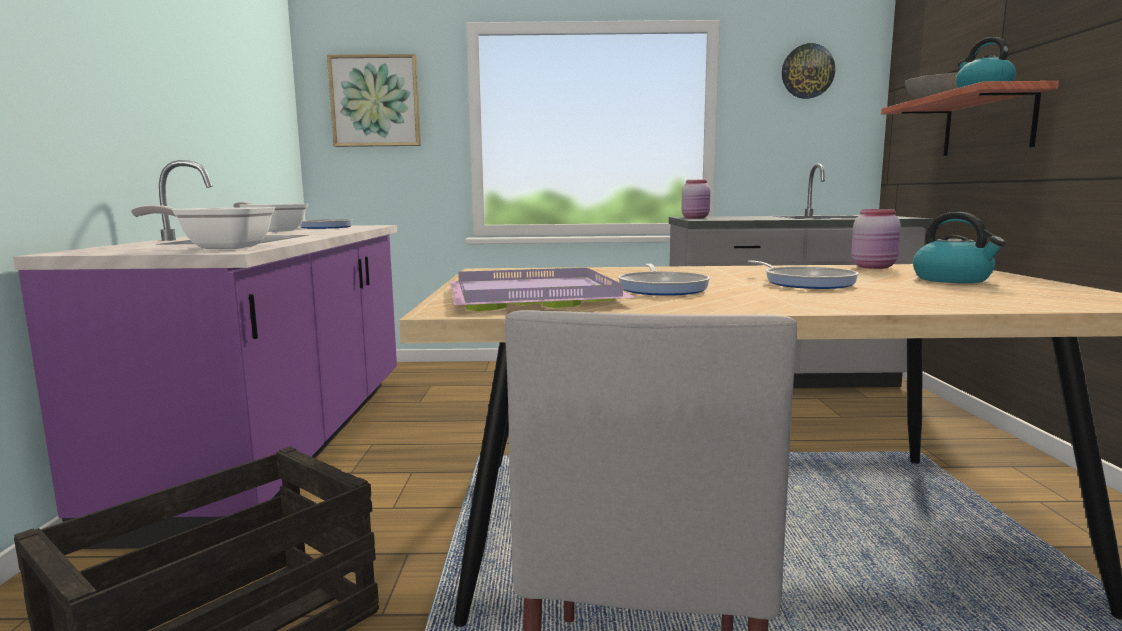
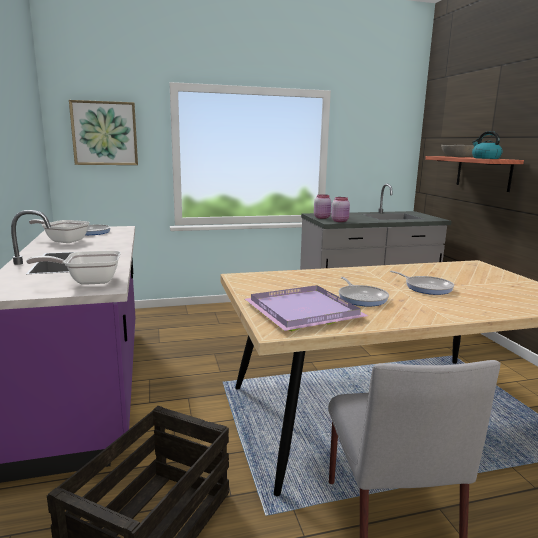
camera: 15 degrees left, 5 degrees up
wall clock [782,43,835,99] -> none
pink jar [851,209,901,269] -> pink jar moved to [331,197,350,222]
kettle [913,212,1006,283] -> none

